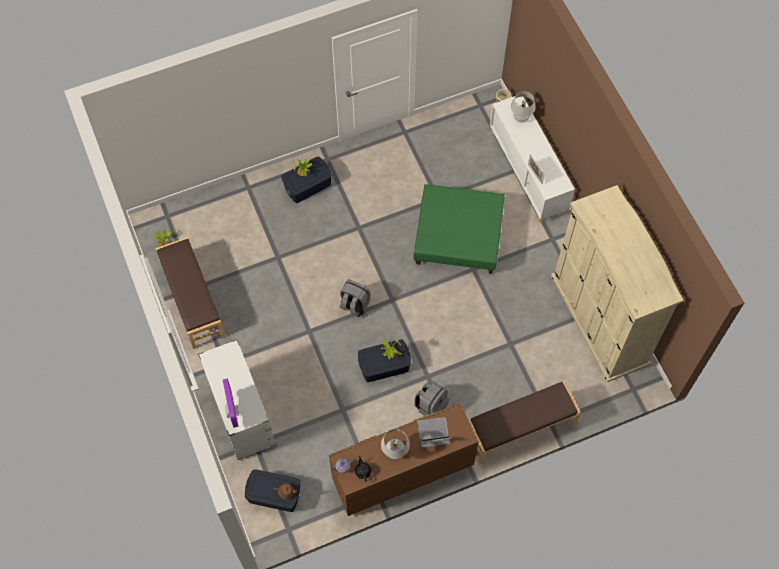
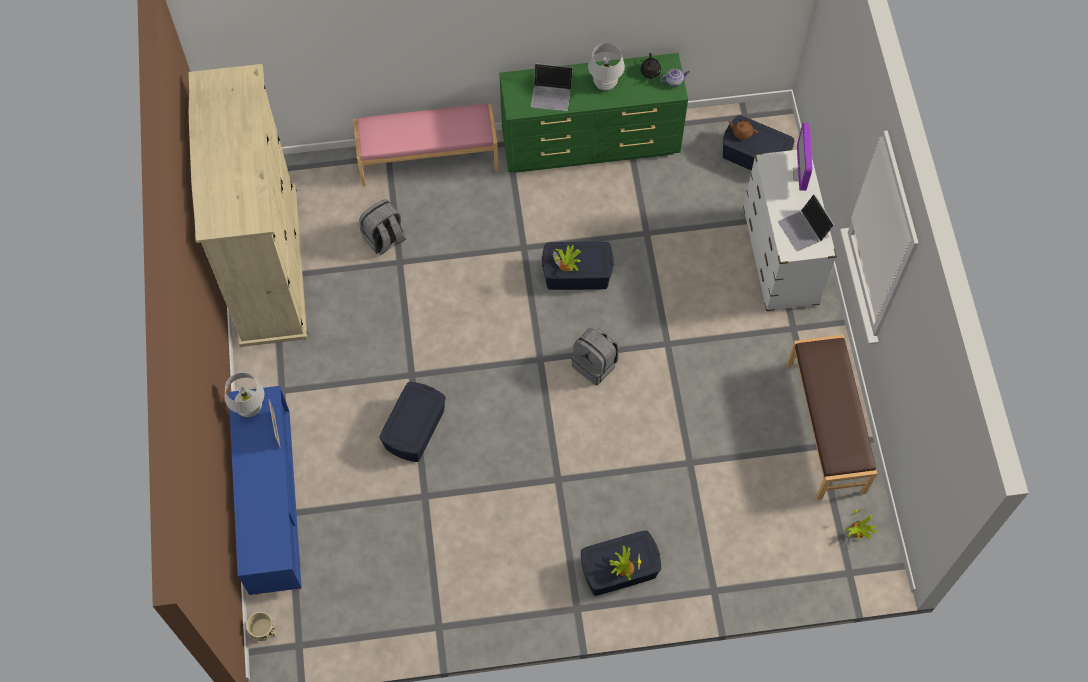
camera: 165 degrees left, 0 degrees up
brown dresser [329,403,479,516] -> green dresser [500,53,688,173]
green ottoman [414,184,505,274] -> blue storage box [379,382,446,462]
grey backpack [414,382,449,416] -> grey backpack moved to [359,199,406,255]
brown bench [468,381,581,464] -> pink bench [353,104,499,186]
white cabinet [490,96,575,222] -> blue cabinet [229,386,302,595]
white table lamp [511,91,536,123] -> white table lamp moved to [225,373,264,417]
none -> laptop [778,194,834,251]

